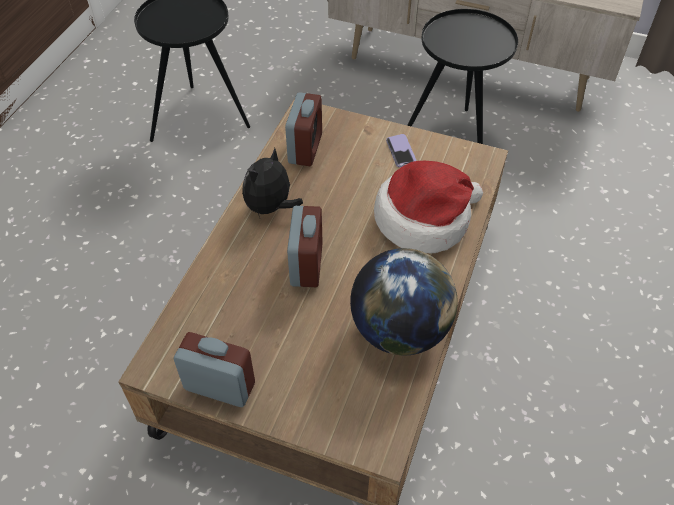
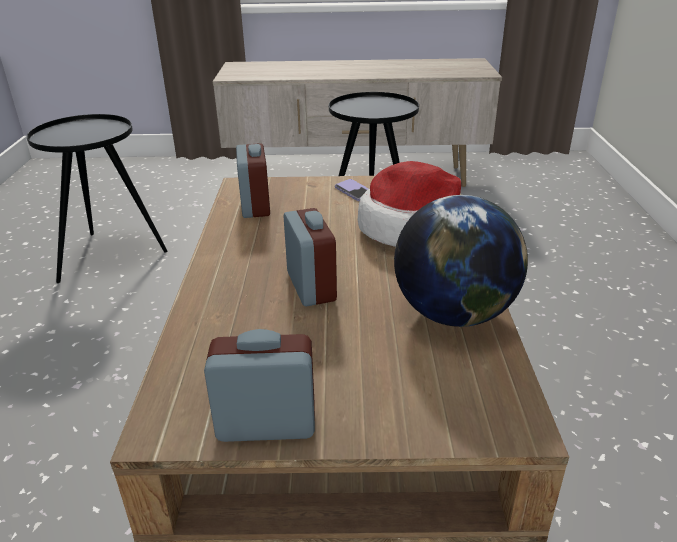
camera: 20 degrees left, 20 degrees down
plush toy [242,148,303,217] -> none

